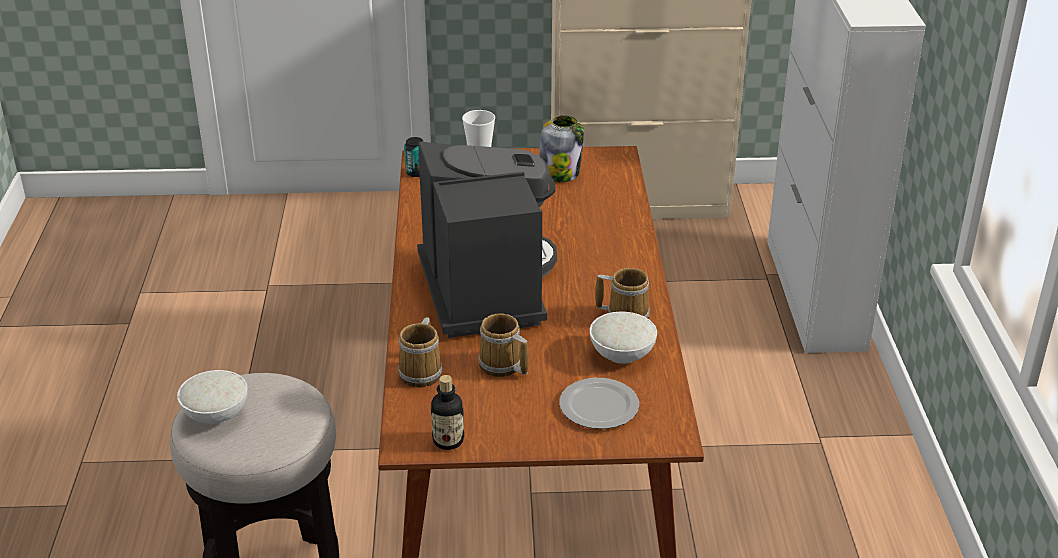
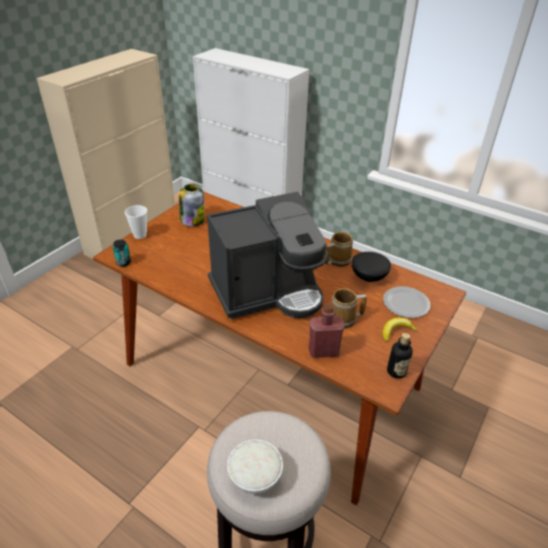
camera: 55 degrees left, 5 degrees up
mug [398,317,442,388] -> red bottle [309,304,344,358]
coffee machine [417,142,557,338] -> coffee machine turned 135 degrees clockwise [207,192,328,319]
white bowl [590,312,657,364] -> black bowl [352,252,391,282]
none -> banana [382,317,418,342]

